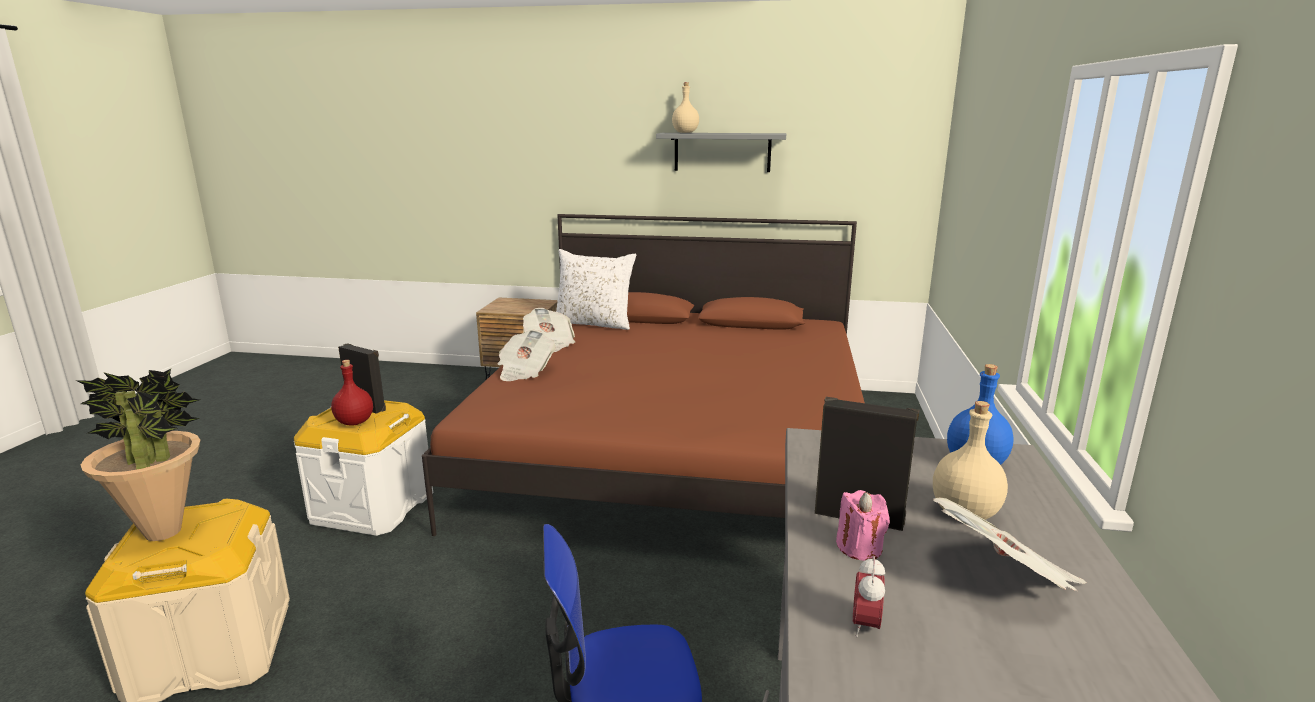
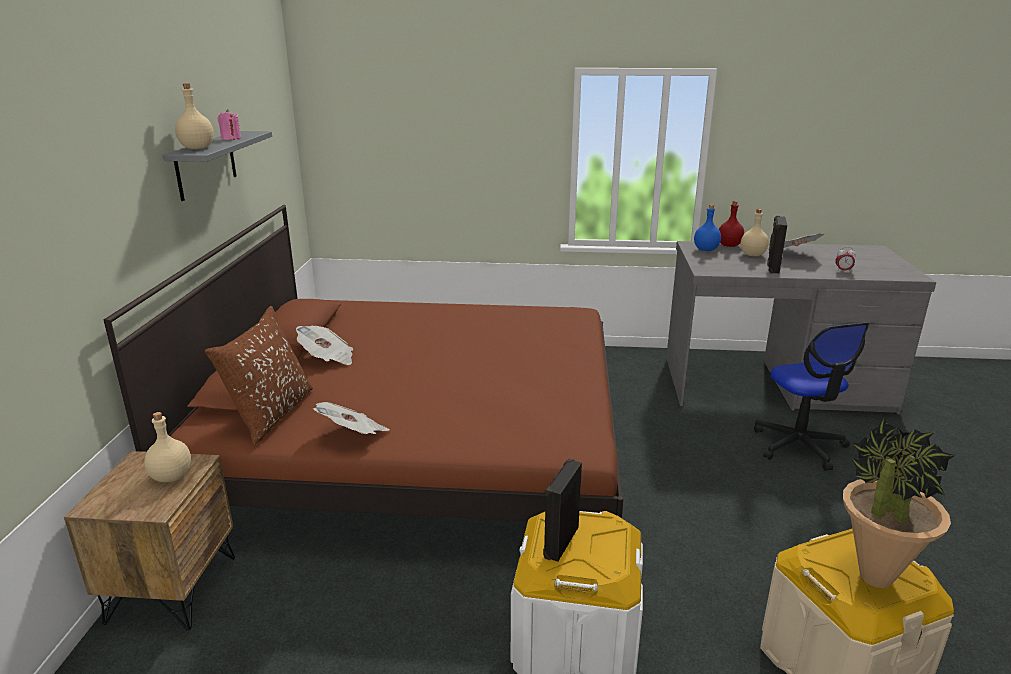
camera: 95 degrees left, 5 degrees up
red bottle [331,360,373,426] -> red bottle moved to [719,201,744,247]
newspaper [498,330,556,381] -> newspaper moved to [296,326,353,365]
white pillow [556,249,636,330] -> brown pillow [205,306,313,445]
pink candle [836,490,890,561] -> pink candle moved to [218,109,241,140]
none -> beige bottle [144,412,191,482]

